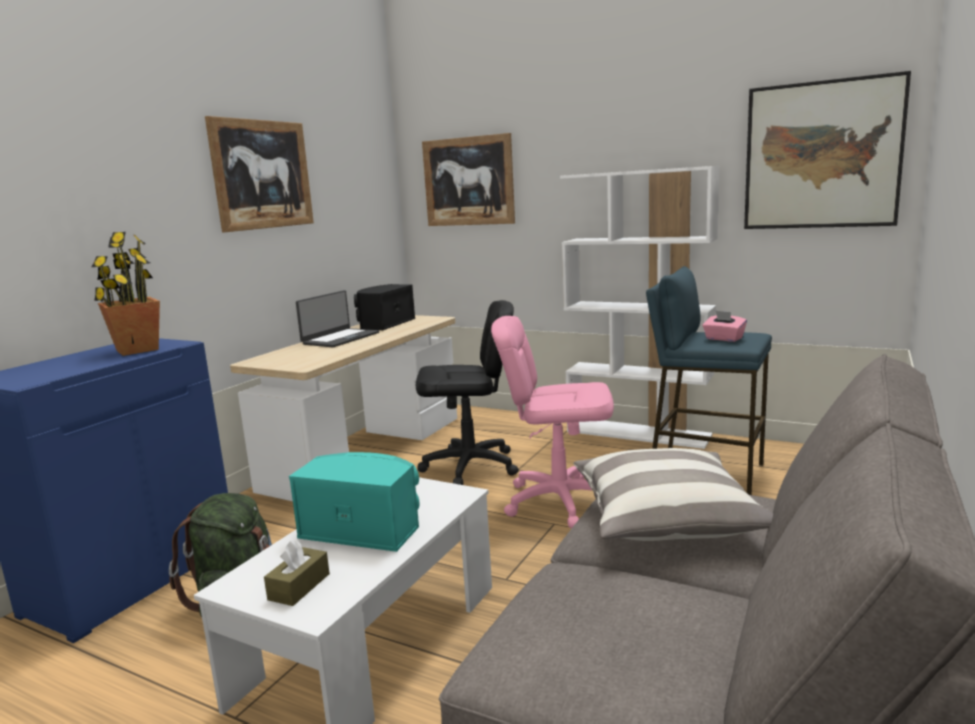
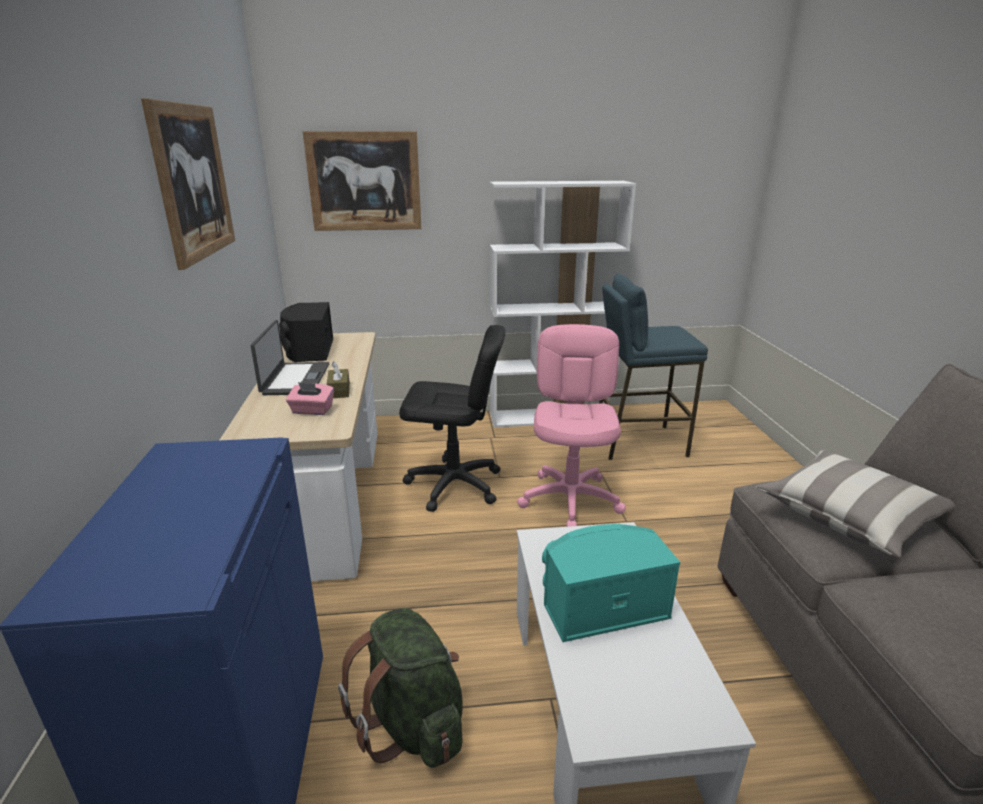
camera: 35 degrees left, 10 degrees up
potted plant [92,232,160,356] -> none
brown tissue box [264,540,330,606] -> brown tissue box moved to [327,361,350,398]
black office chair [416,300,519,485] -> black office chair turned 45 degrees clockwise [399,325,505,512]
pink office chair [491,316,614,528] -> pink office chair turned 120 degrees clockwise [517,324,626,527]
pink tissue box [702,310,747,342] -> pink tissue box moved to [286,382,334,415]
picture [744,71,911,229] -> none

